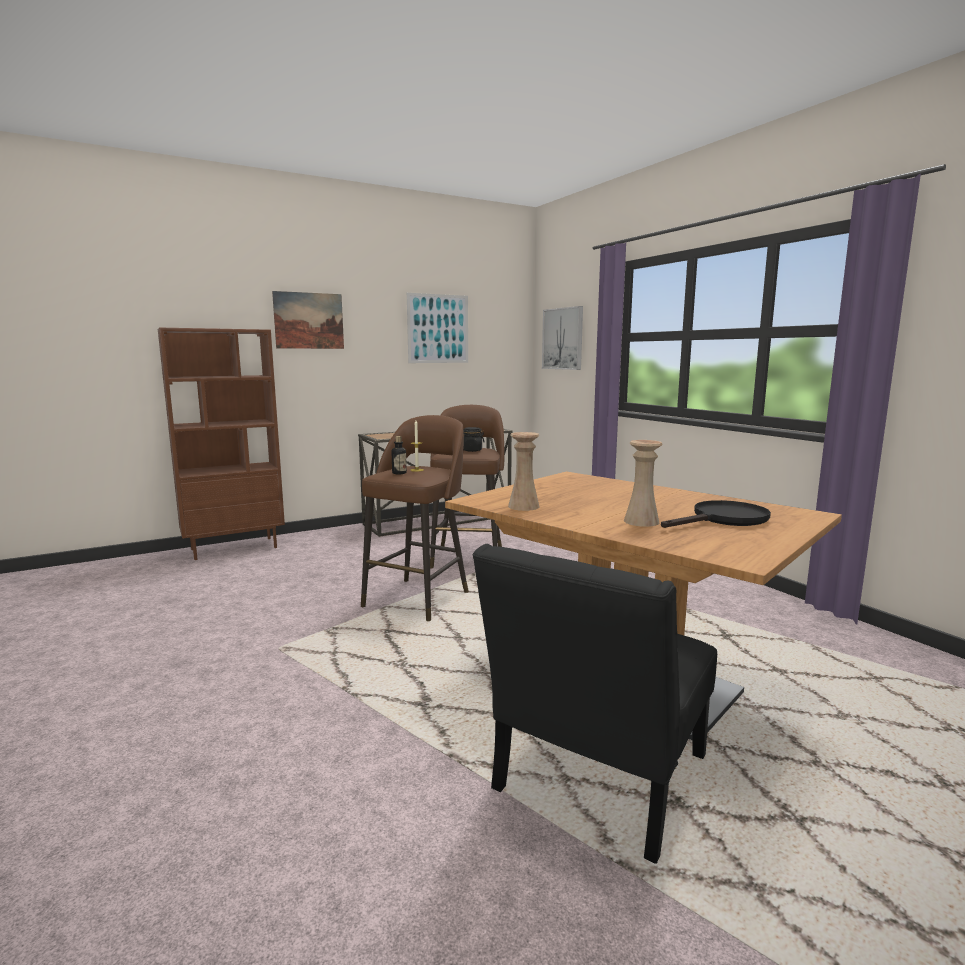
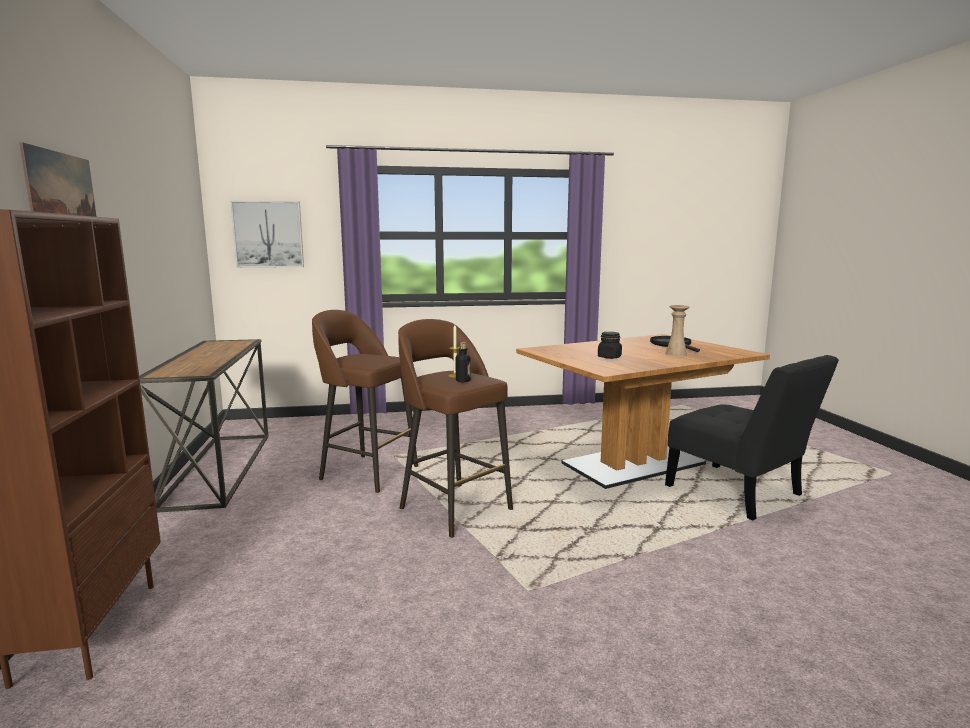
camera: 70 degrees left, 0 degrees up
picture [407,293,468,363] -> none
black jar [463,427,485,452] -> black jar moved to [598,332,622,359]
beige vase [508,432,540,511] -> none

